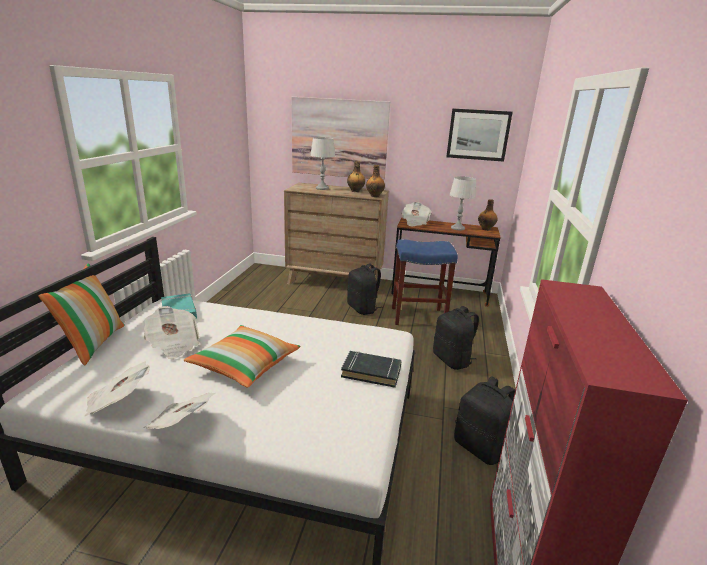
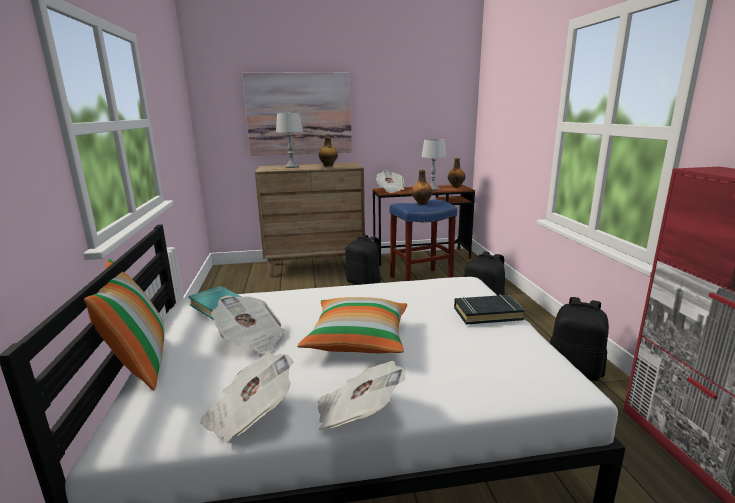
camera: 20 degrees left, 5 degrees down
bottle [366,165,385,197] -> bottle moved to [412,170,433,205]
picture [446,108,513,162] -> none

